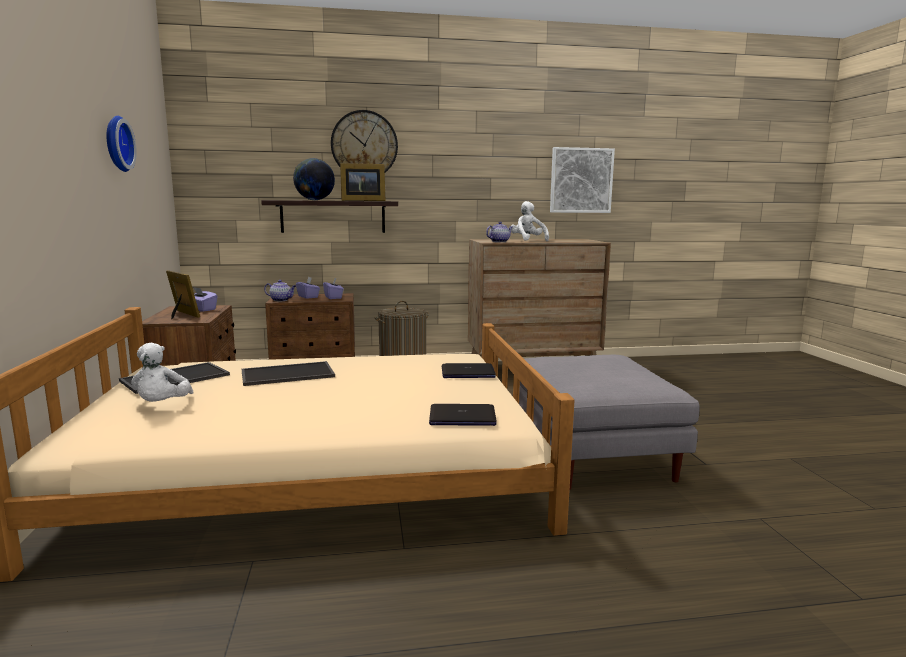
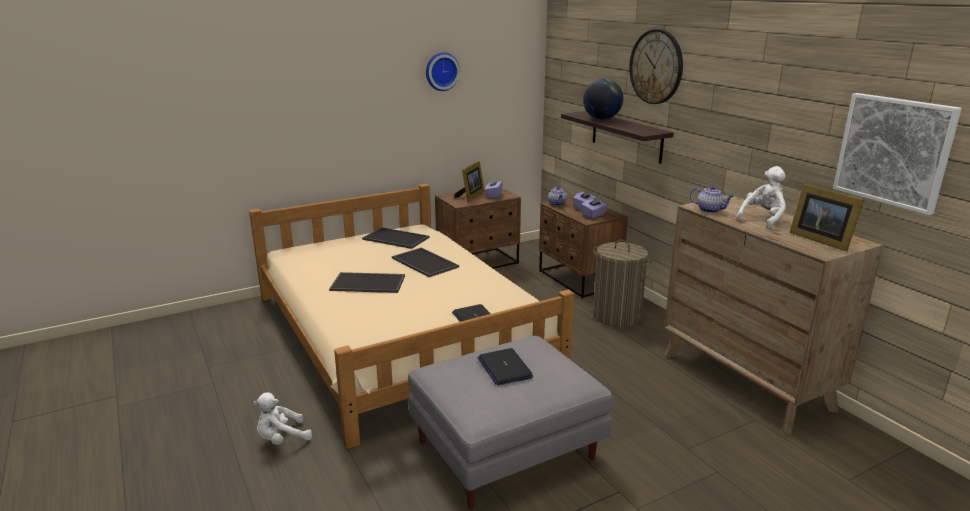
camera: 70 degrees right, 10 degrees up
white plush toy [131,343,194,402] -> white plush toy moved to [253,392,312,445]
picture frame [340,163,385,201] -> picture frame moved to [789,184,864,251]
laptop [429,404,497,426] -> laptop moved to [477,348,533,385]
none -> tray [329,272,405,293]

